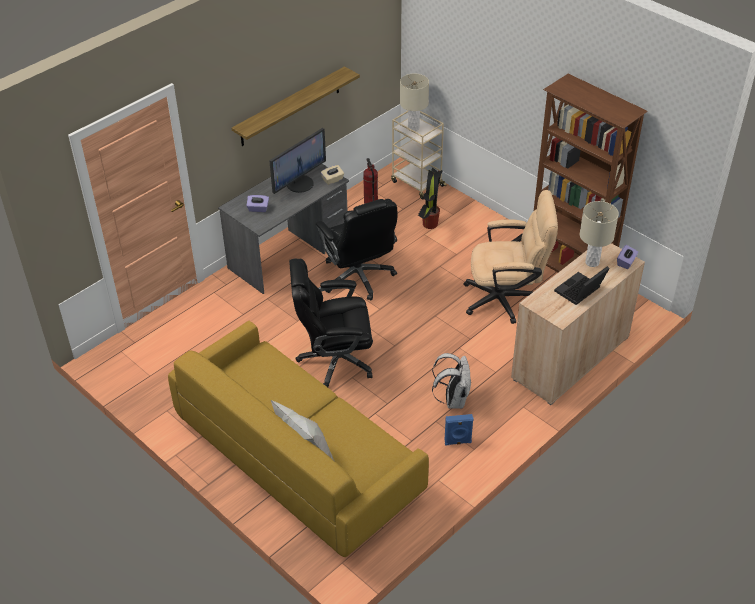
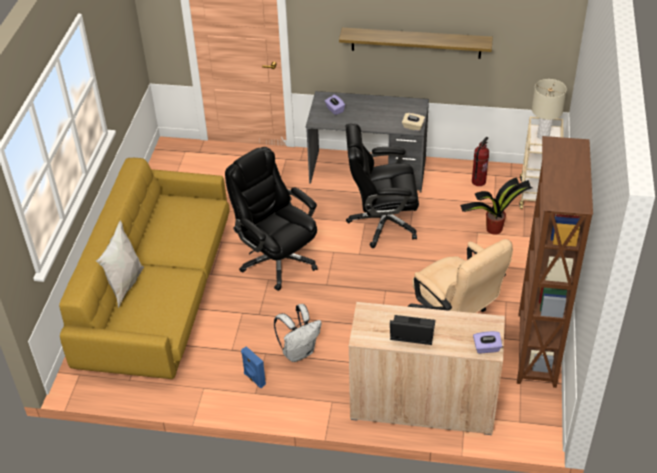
camera: 55 degrees right, 0 degrees up
monitor [269,128,326,194] -> none
black office chair [316,199,398,301] -> black office chair turned 60 degrees clockwise [346,124,419,248]
beige table lamp [580,201,619,267] -> none

